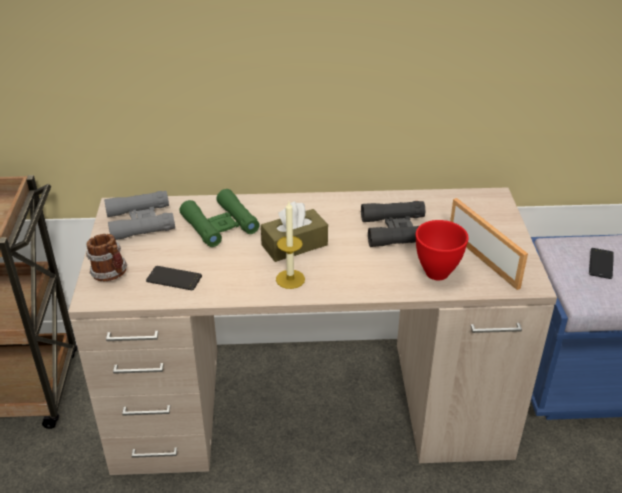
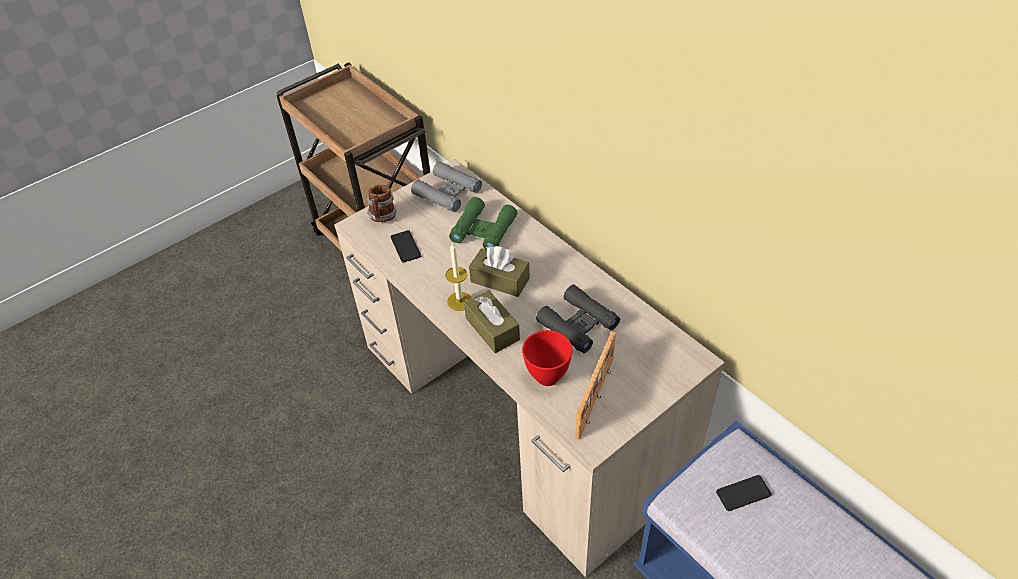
camera: 55 degrees right, 10 degrees up
none -> brown tissue box [464,290,520,353]

